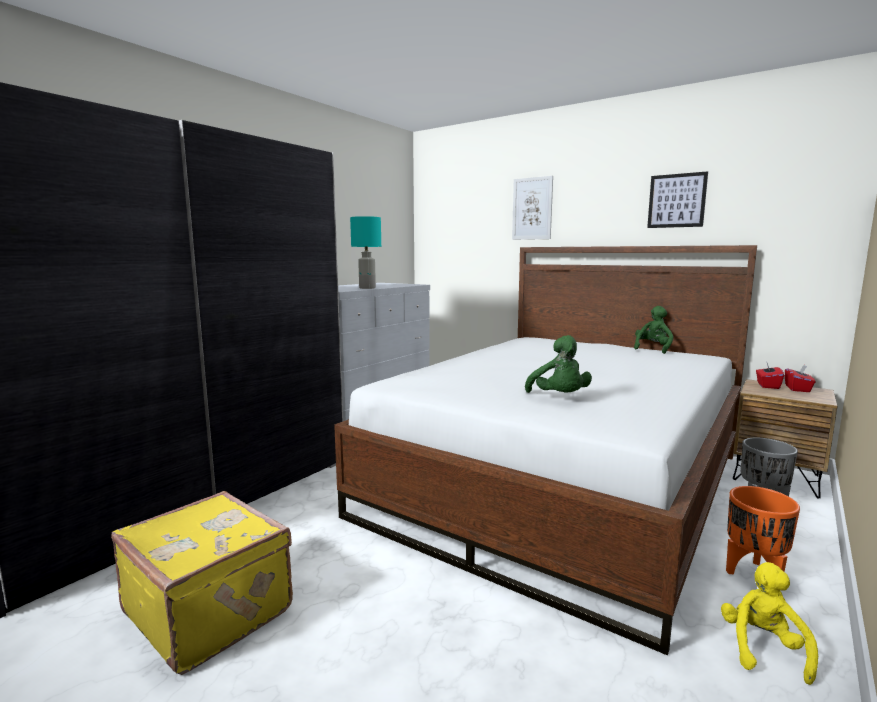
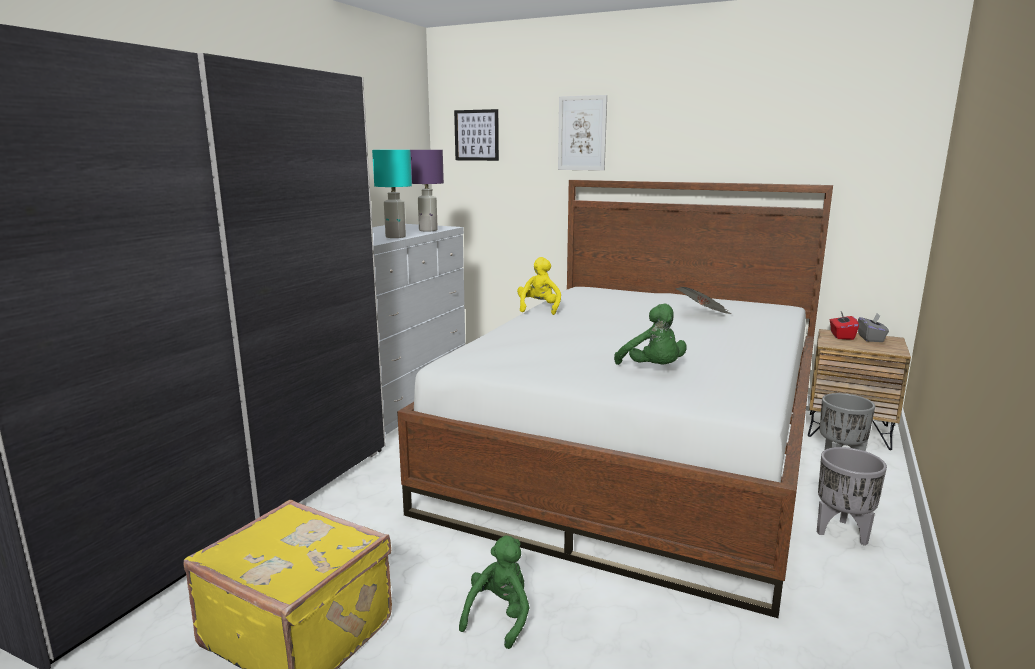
camera: 10 degrees left, 5 degrees up
green plush toy [634,306,674,354] -> green plush toy moved to [459,535,530,649]
picture [647,171,708,228] -> picture moved to [454,109,499,161]
yellow plush toy [721,562,818,685] -> yellow plush toy moved to [517,257,561,315]
orange planter [726,486,800,574] -> grey planter [817,447,887,546]
red tissue box [785,365,816,392] -> grey tissue box [858,313,889,342]
none -> purple table lamp [410,150,444,231]
none -> newspaper [675,287,732,314]

